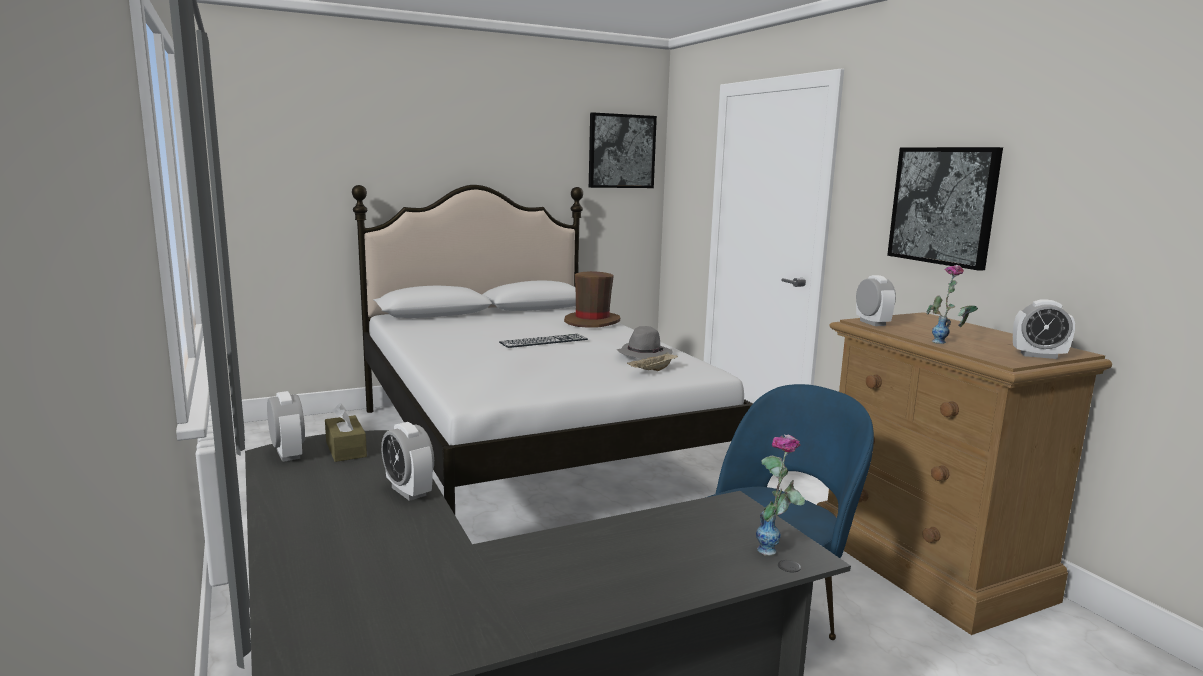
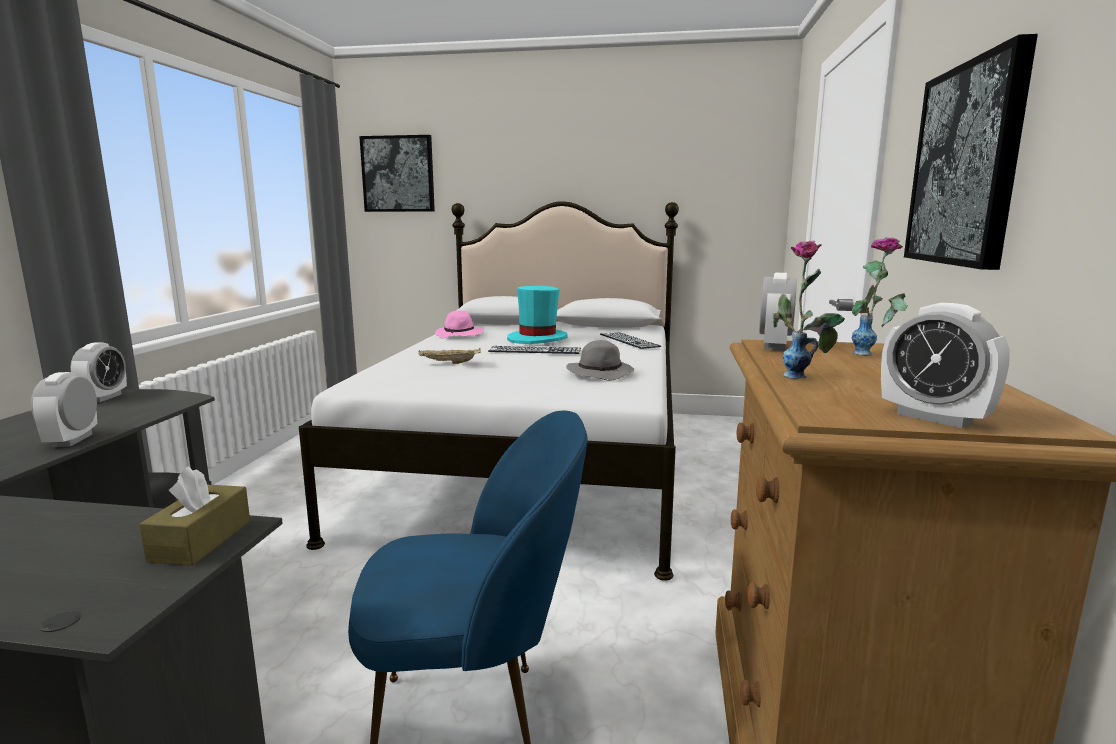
camera: 35 degrees right, 0 degrees up
brown tissue box [325,403,367,462] -> brown tissue box moved to [139,466,250,566]
brown hat [564,271,620,328] -> keyboard [600,332,661,349]
picture [589,112,657,188] -> picture moved to [359,135,435,212]
beige tray [627,352,678,371] -> beige tray moved to [419,348,481,364]
vase [756,435,805,556] -> vase moved to [852,237,908,356]
none -> pink hat [435,311,484,338]
none -> turquoise hat [507,286,568,344]

